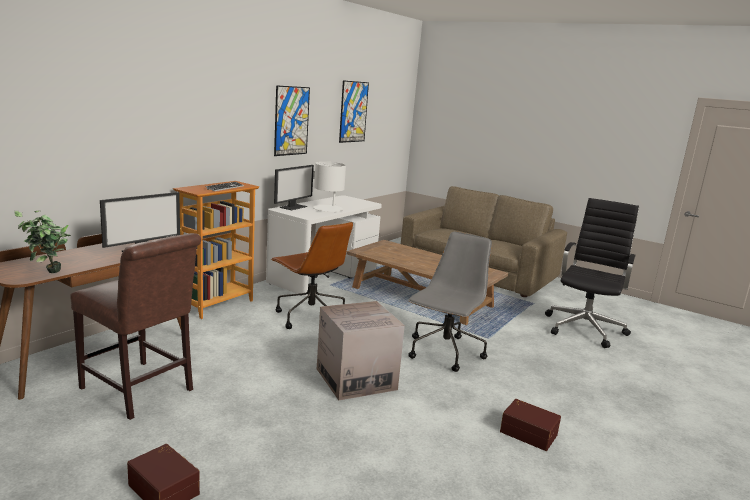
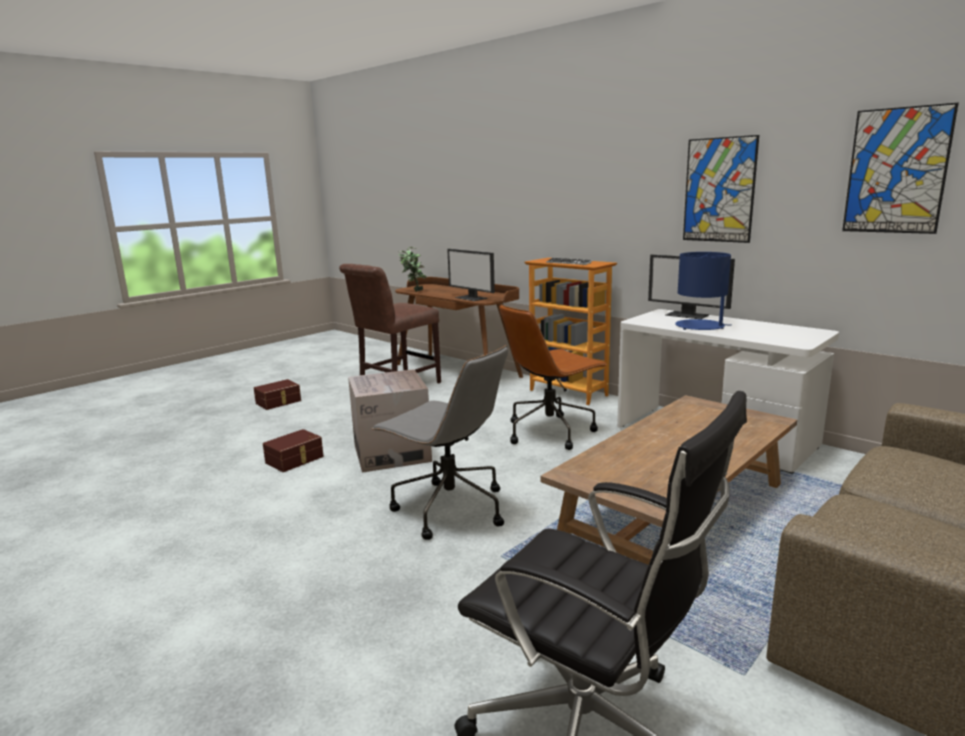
camera: 100 degrees right, 0 degrees up
white table lamp [313,162,346,213] -> blue table lamp [675,252,732,330]
brown storage box [500,399,561,451] -> brown storage box moved to [263,429,324,472]

